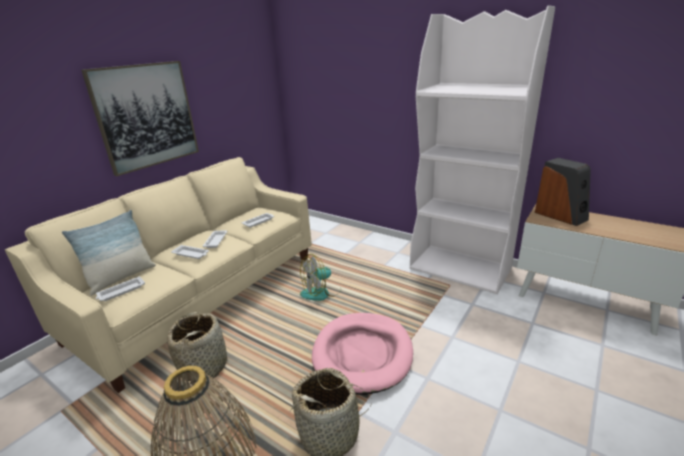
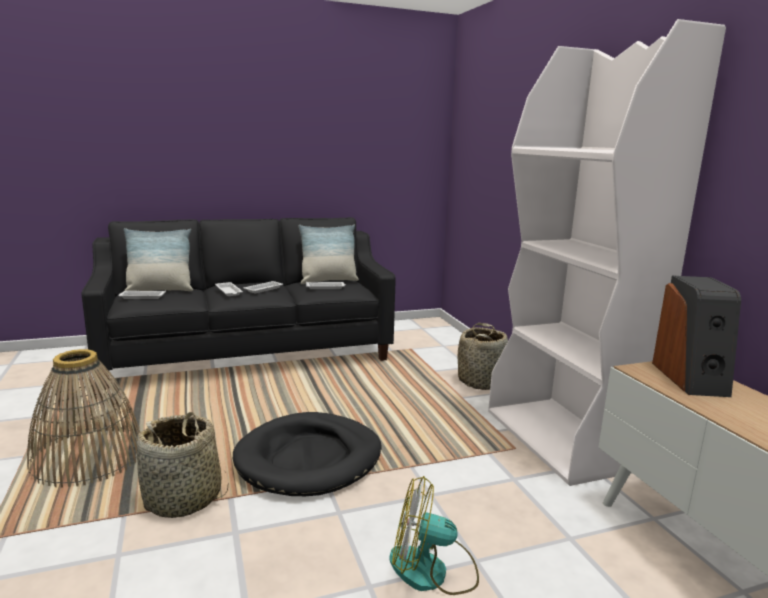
camera: 35 degrees right, 10 degrees down
beige sofa [5,157,312,393] -> black sofa [82,217,396,389]
picture [81,61,199,176] -> none
basket [167,312,227,384] -> basket moved to [458,323,508,390]
fan [300,254,334,301] -> fan moved to [389,476,479,595]
pink dog bed [312,313,413,395] -> black dog bed [233,412,382,496]
none -> pillow [298,225,359,284]

